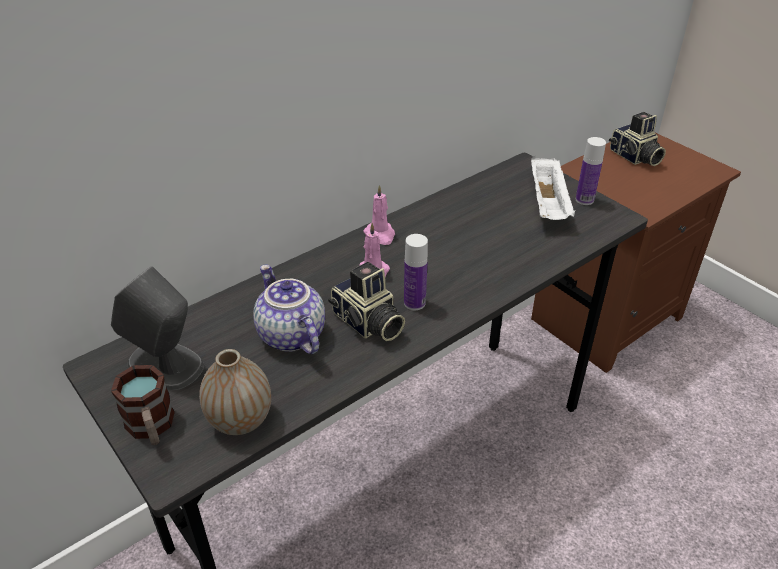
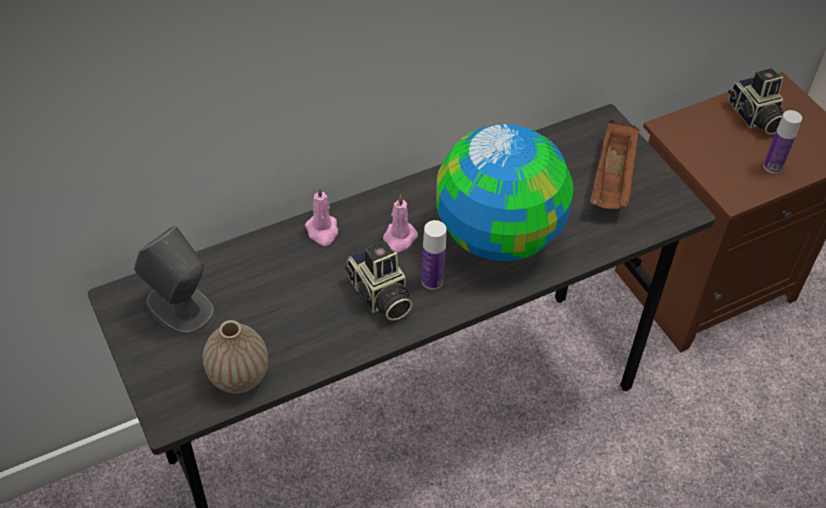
camera: 10 degrees right, 10 degrees up
mug [111,365,175,445] -> none
teapot [253,265,325,354] -> none
pink candle [363,185,395,245] -> pink candle moved to [305,186,338,246]
white tray [531,156,575,220] -> brown tray [590,120,640,209]
bottle [576,137,606,205] -> bottle moved to [764,110,802,174]
none -> globe [436,124,573,261]

